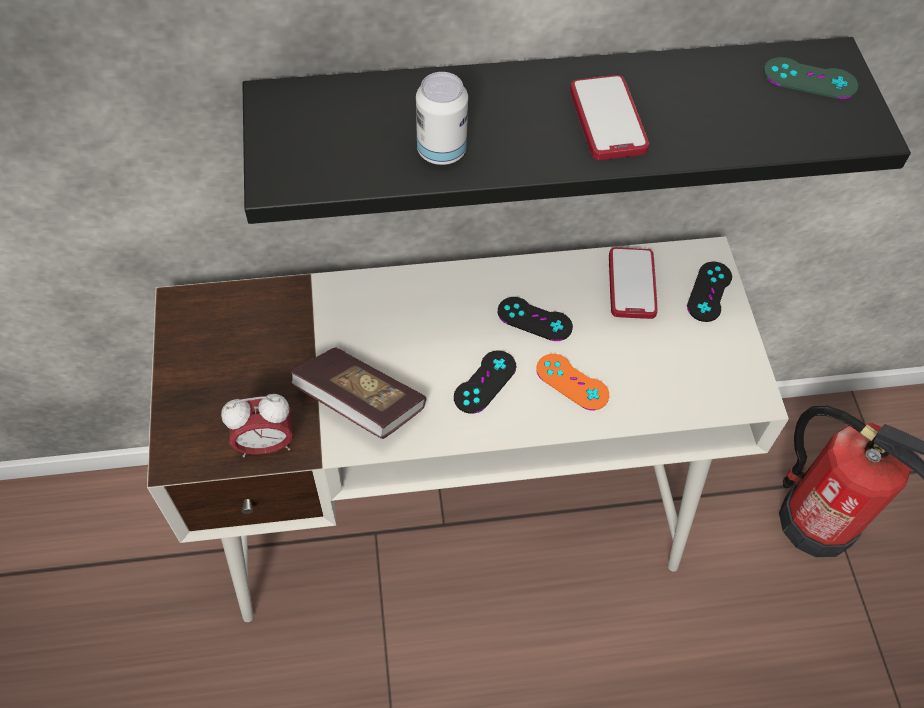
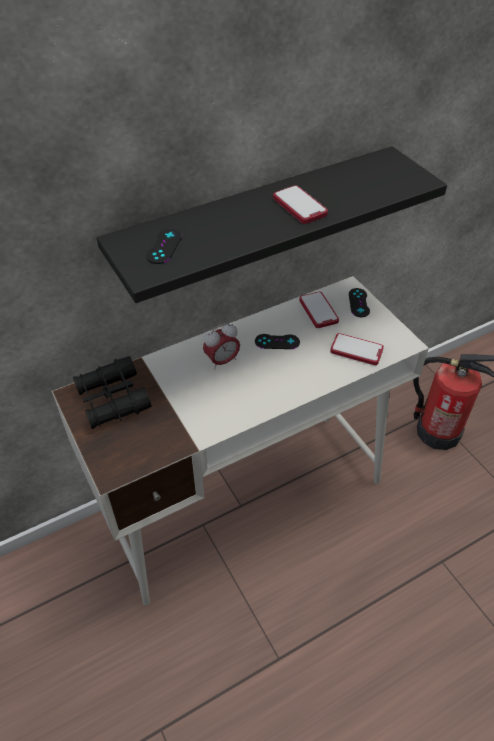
camera: 20 degrees left, 10 degrees down
alarm clock [221,394,293,457] -> alarm clock moved to [203,323,240,370]
book [290,347,426,439] -> none
can [416,72,468,165] -> none
black game controller [454,350,516,414] -> black game controller moved to [146,229,182,264]
orange game controller [536,354,609,410] -> none
green game controller [764,57,858,99] -> none
none -> black binoculars [73,356,152,429]
none -> phone [330,333,384,365]

